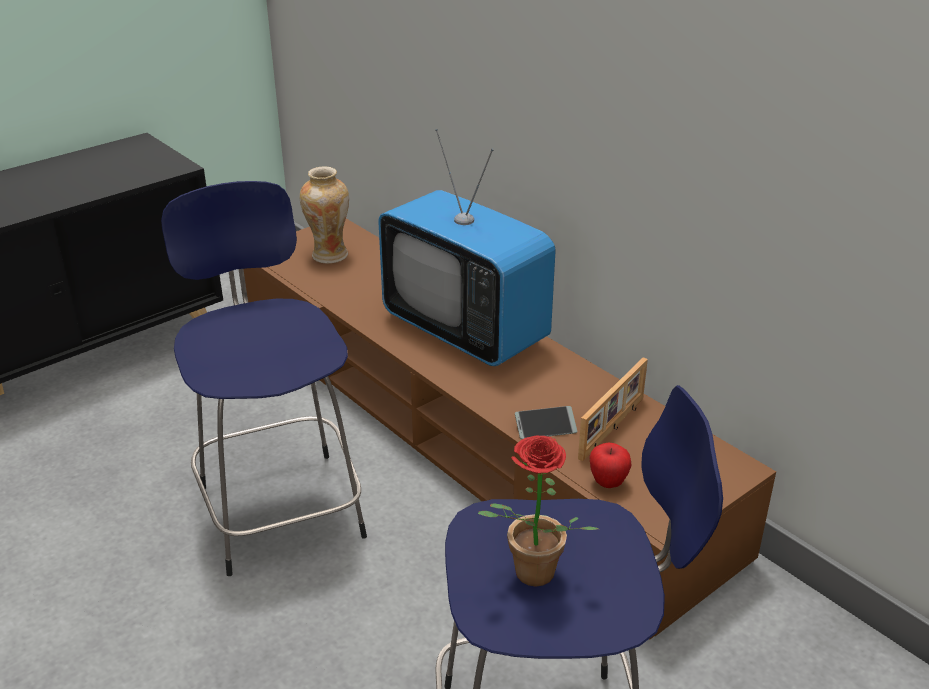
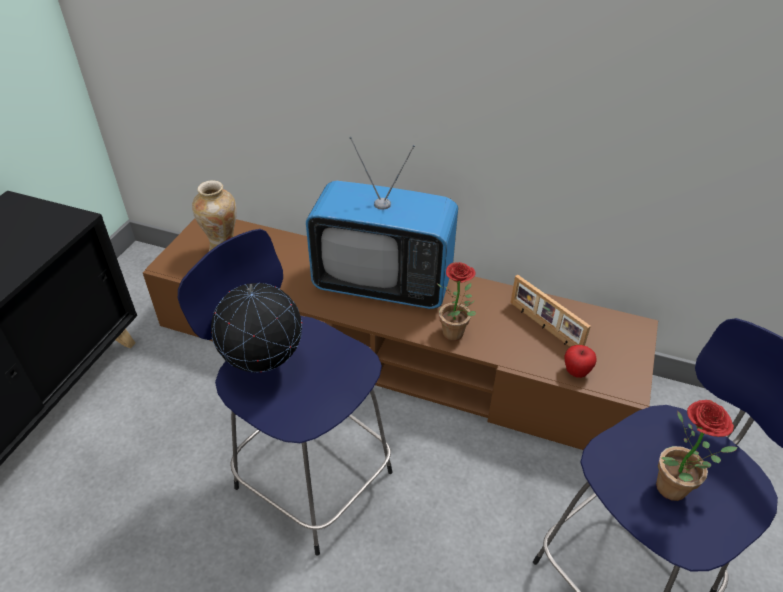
camera: 30 degrees left, 10 degrees up
phone [515,406,577,439] -> none
picture frame [578,357,648,461] -> picture frame turned 135 degrees clockwise [510,275,591,347]
none -> globe [211,283,303,372]
none -> potted plant [436,262,476,341]

